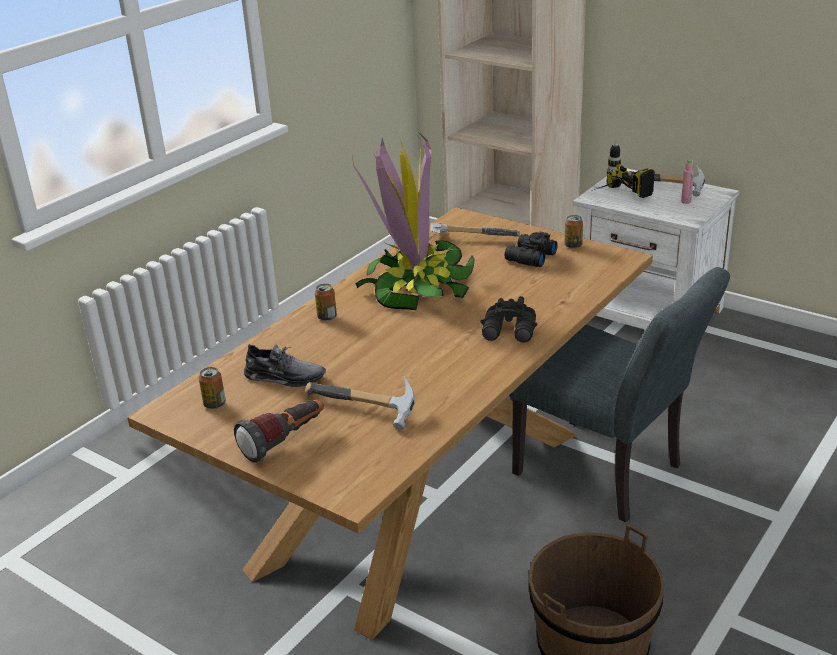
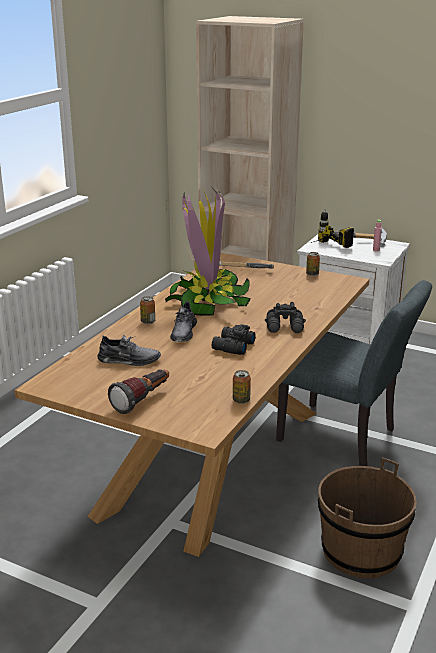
camera: 10 degrees left, 5 degrees down
can [199,367,226,409] -> can moved to [233,370,251,404]
hammer [305,376,415,429] -> none
black binoculars [504,232,558,267] -> black binoculars moved to [212,324,256,355]
none -> grey shoe [170,301,197,342]

